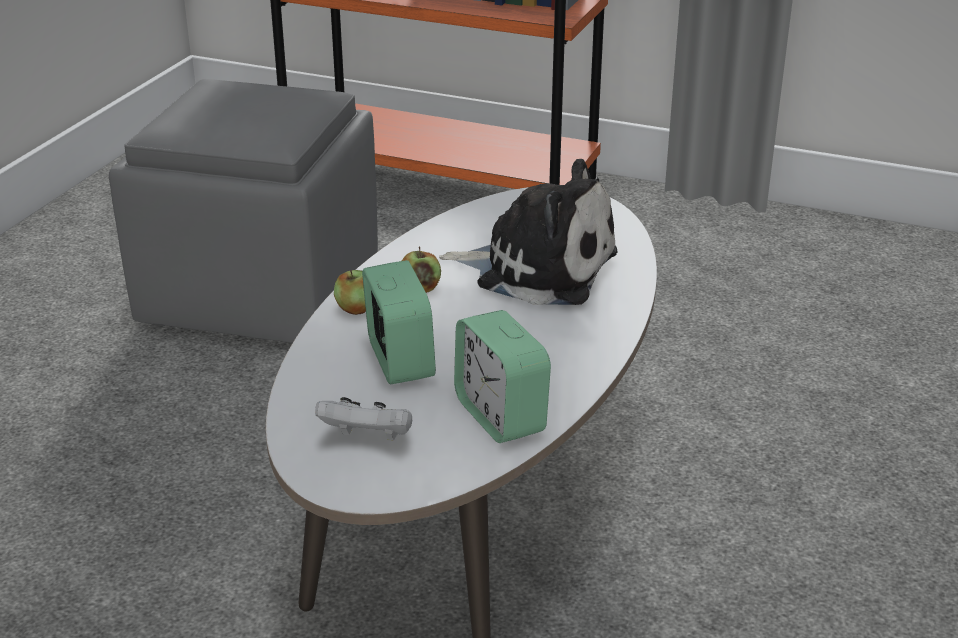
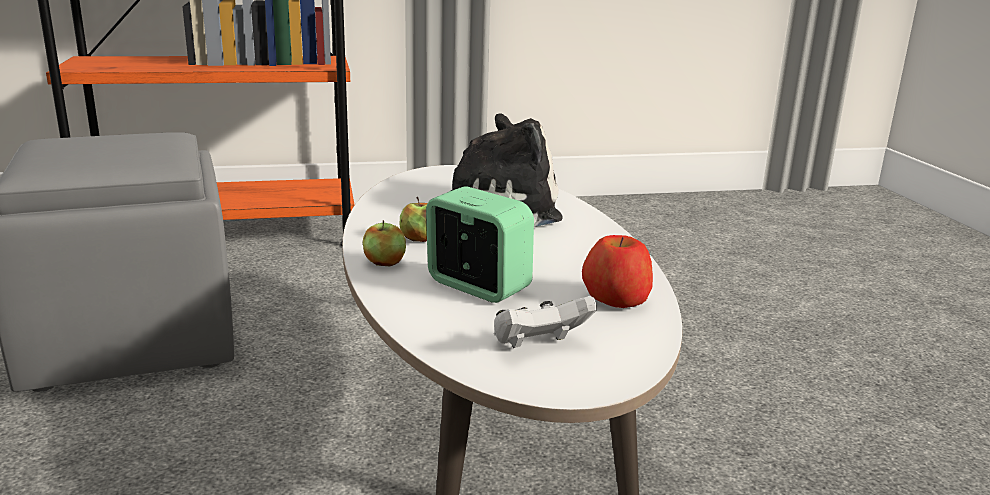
camera: 35 degrees left, 10 degrees down
alarm clock [454,310,551,443] -> apple [582,235,653,308]

